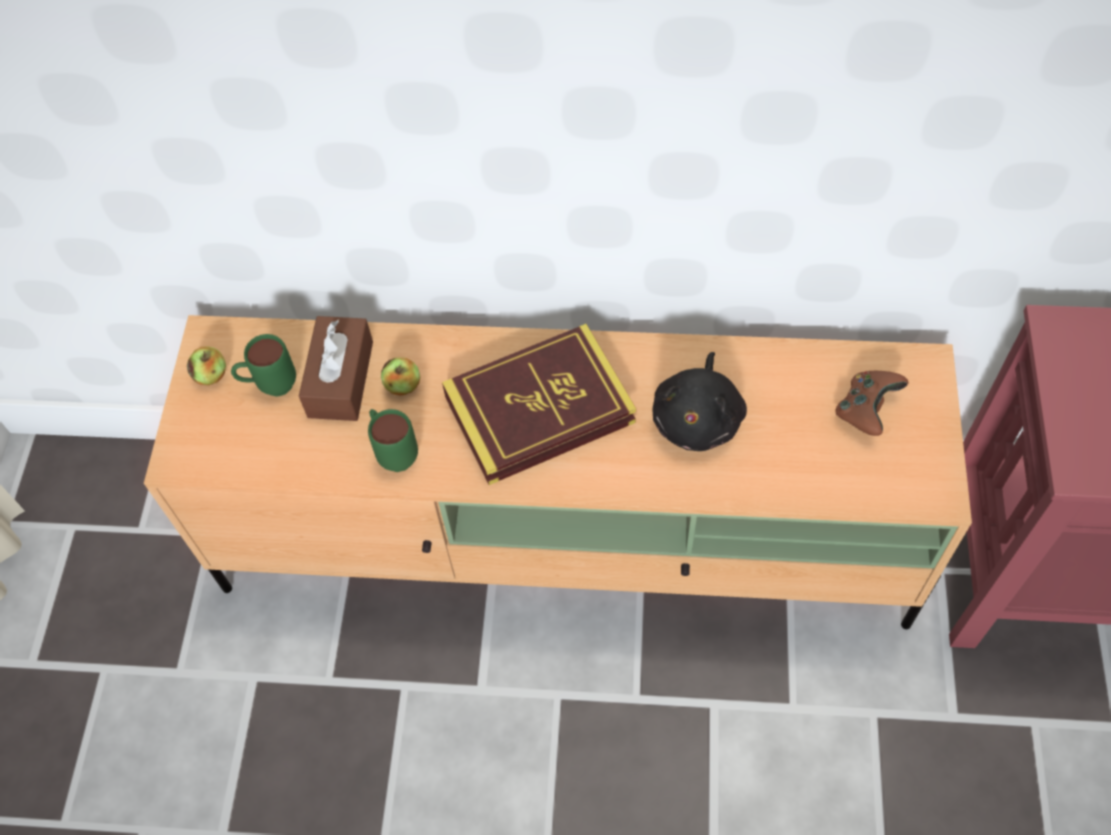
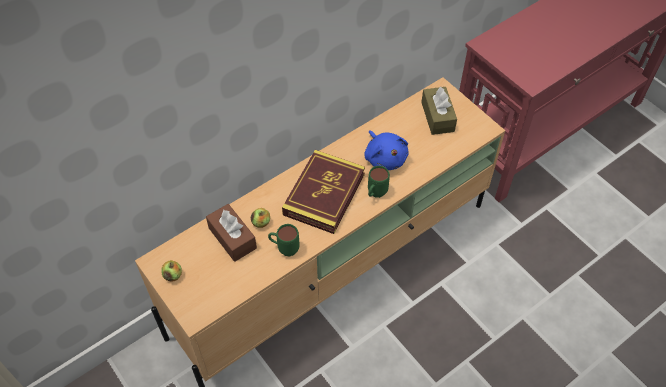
camera: 45 degrees left, 5 degrees down
green mug [231,334,296,397] -> green mug moved to [368,166,390,198]
black plush toy [652,352,747,451] -> blue plush toy [364,130,409,170]
brown game controller [836,371,908,436] -> brown tissue box [421,87,457,135]

